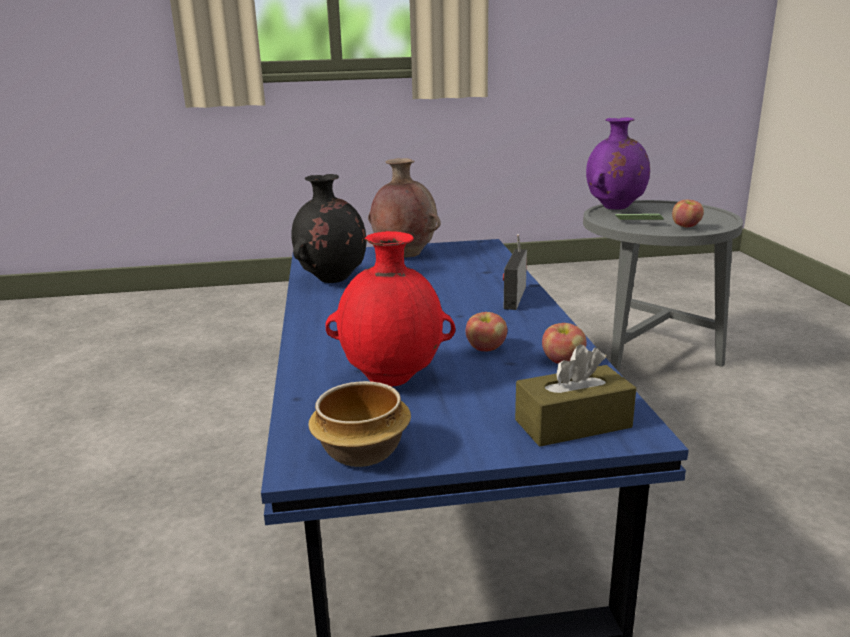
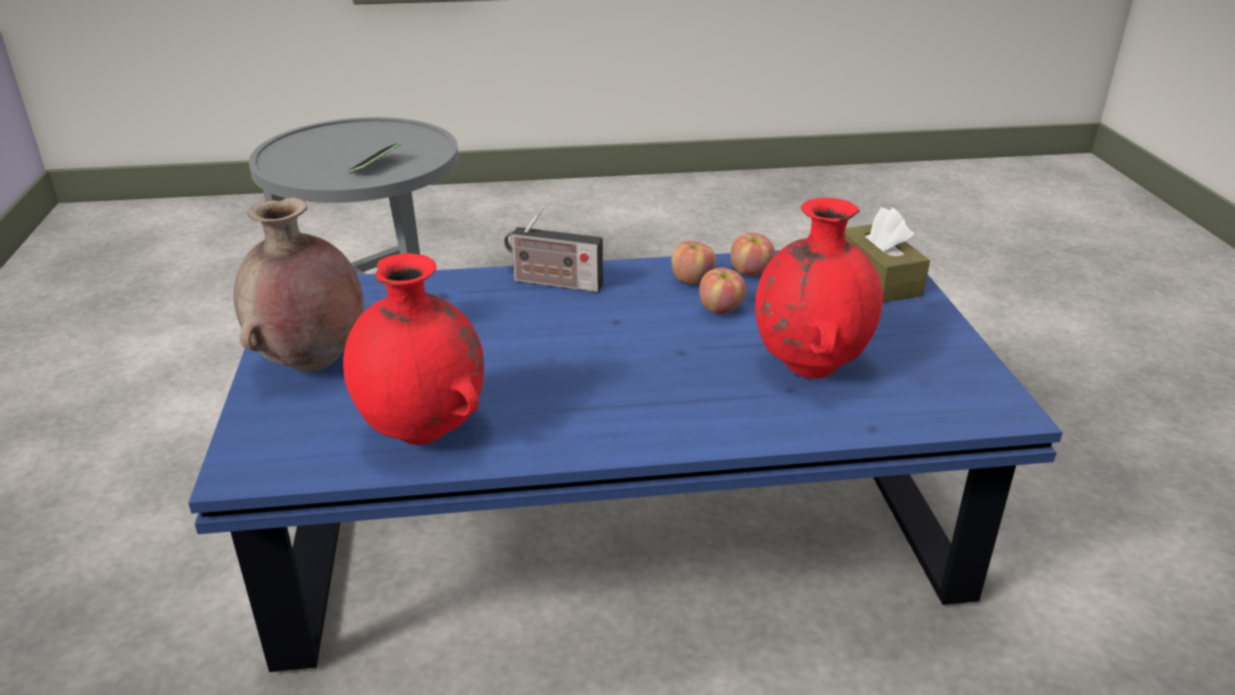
camera: 90 degrees left, 10 degrees up
black vase [291,174,366,283] -> red vase [343,253,484,445]
bowl [308,381,411,467] -> none
purple vase [586,117,650,210] -> none
apple [672,200,704,228] -> apple moved to [671,241,716,284]

